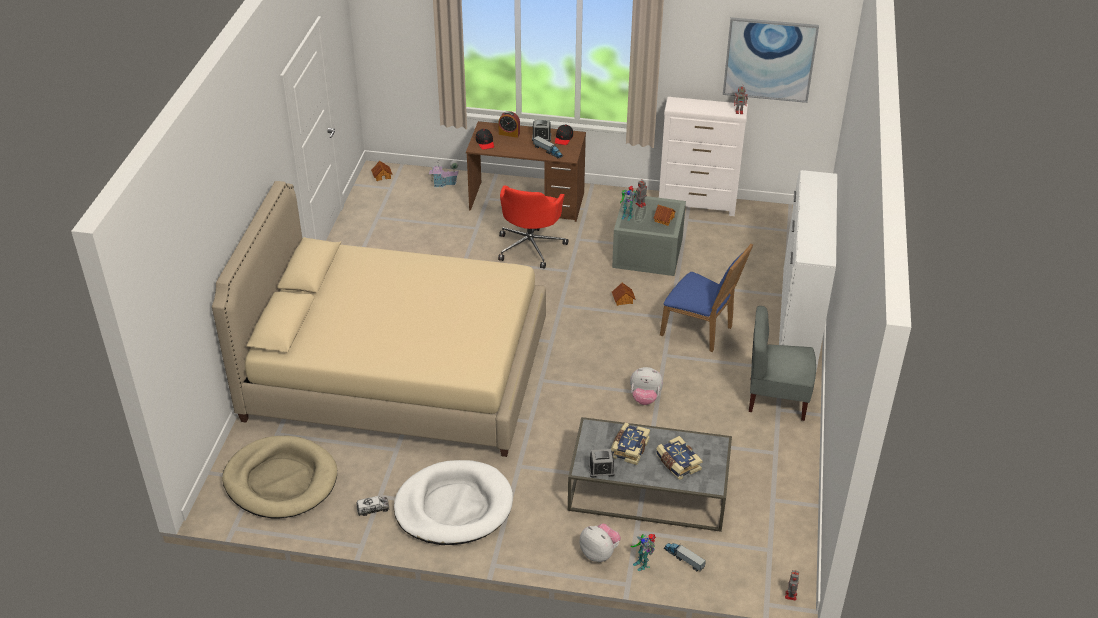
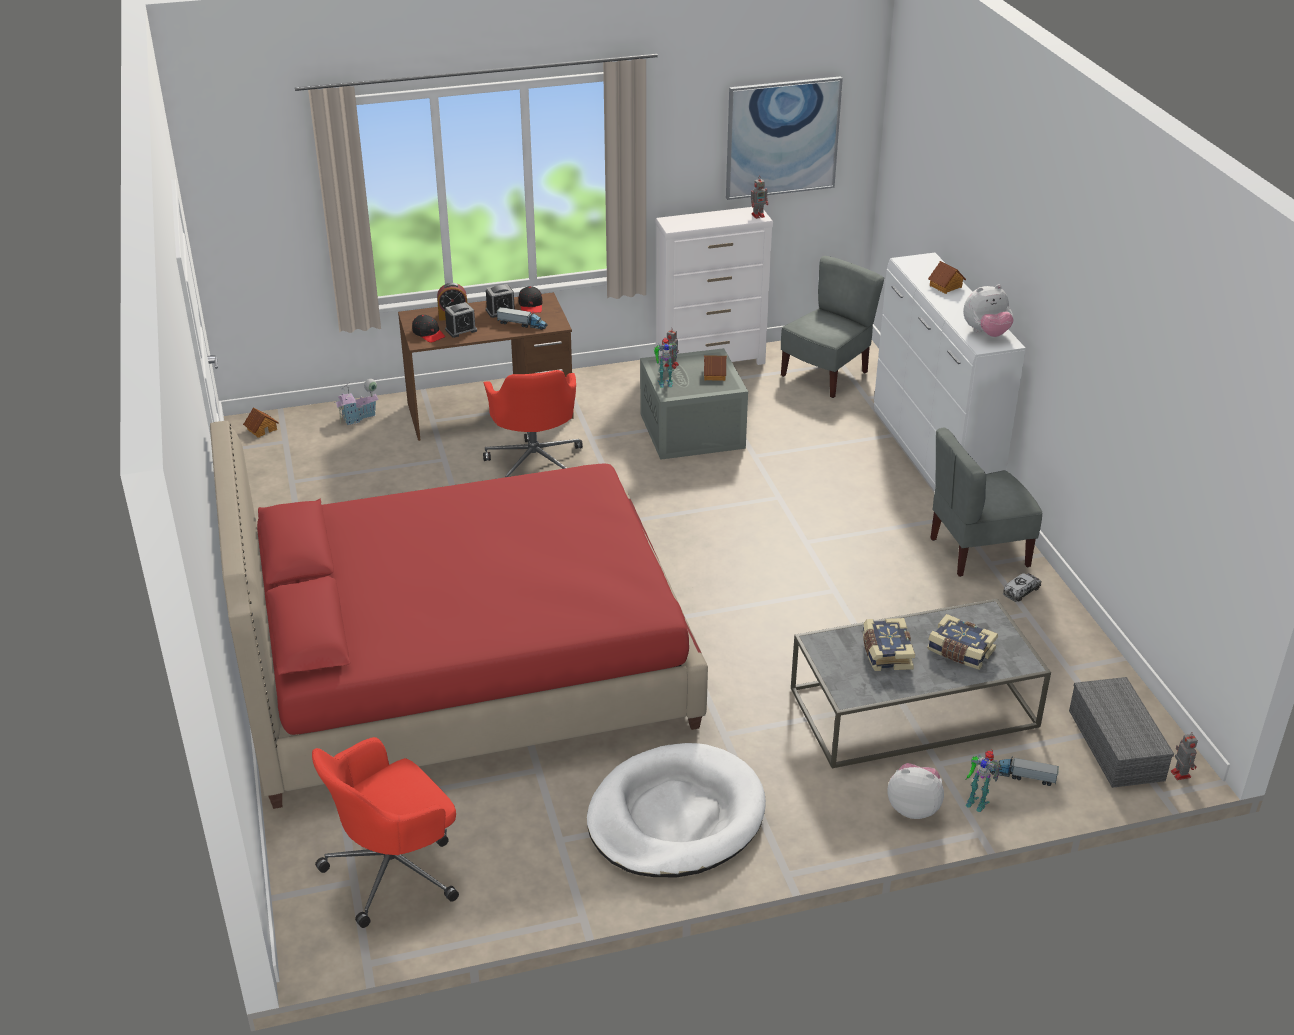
camera: 25 degrees left, 5 degrees down
beige bed [212,181,546,457] -> red bed [210,421,708,809]
beige dog bed [222,436,337,518] -> red office chair [312,737,459,928]
toy truck [356,496,390,516] -> toy truck moved to [1003,573,1041,602]
alarm clock [589,449,614,478] -> alarm clock moved to [445,302,477,338]
toy house [612,283,636,306] -> toy house moved to [928,261,966,294]
plush toy [630,367,663,405] -> plush toy moved to [963,285,1013,337]
blue chair [660,244,753,352] -> none
none -> grey chair [781,256,884,398]
none -> grey storage box [1069,677,1174,788]

